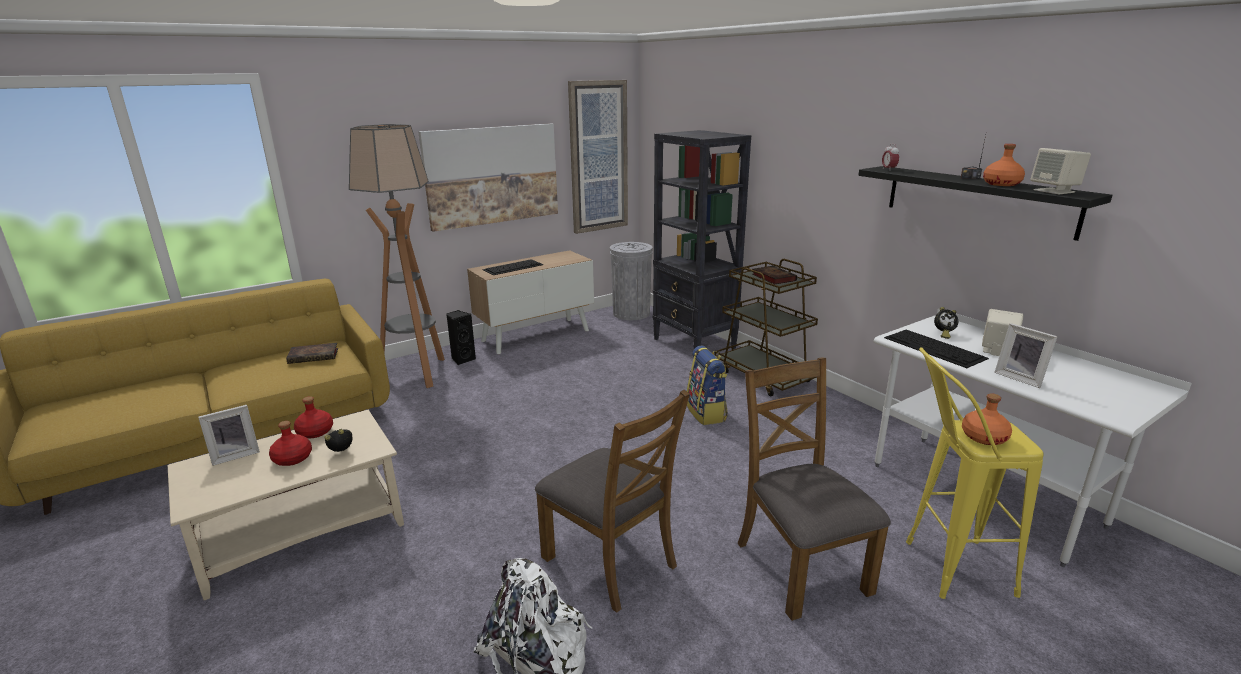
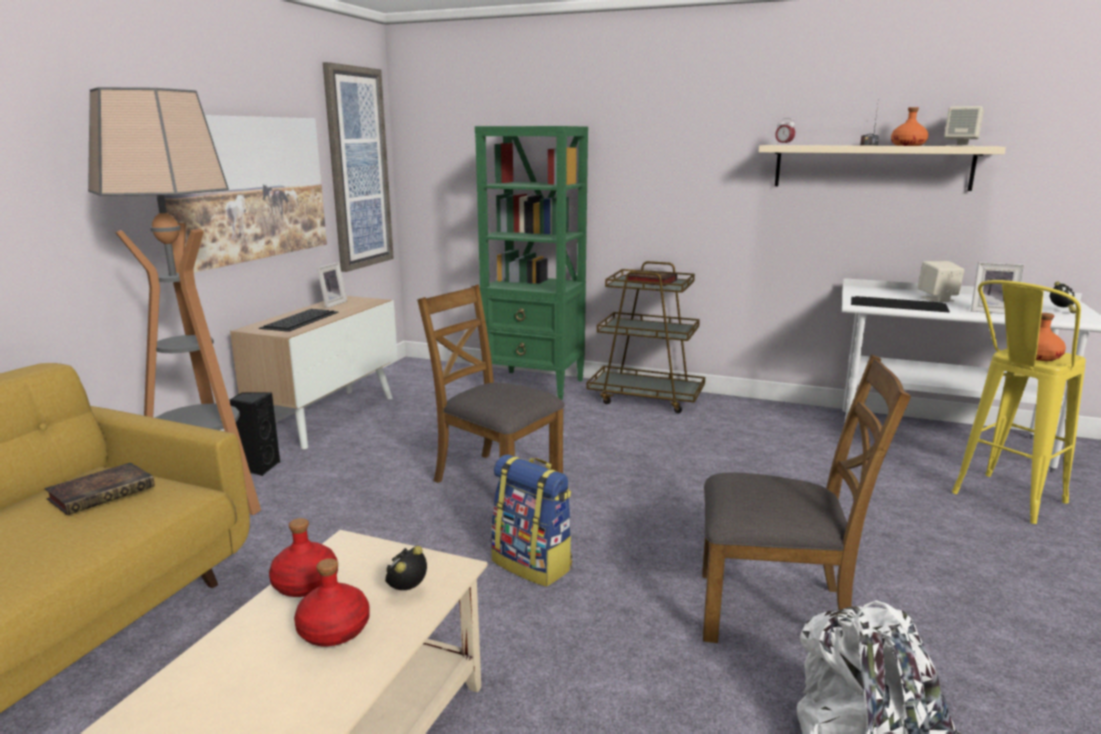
camera: 35 degrees left, 5 degrees down
picture frame [198,405,260,466] -> picture frame moved to [317,262,347,308]
grey trash can [610,242,653,320] -> none
black bookcase [652,130,751,349] -> green bookcase [475,126,588,400]
backpack [687,346,728,425] -> backpack moved to [491,454,572,587]
brown chair [737,357,891,621] -> brown chair moved to [417,284,565,483]
black shelf [858,166,1112,241] -> beige shelf [759,145,1006,191]
alarm clock [934,307,958,339] -> alarm clock moved to [1050,282,1076,313]

